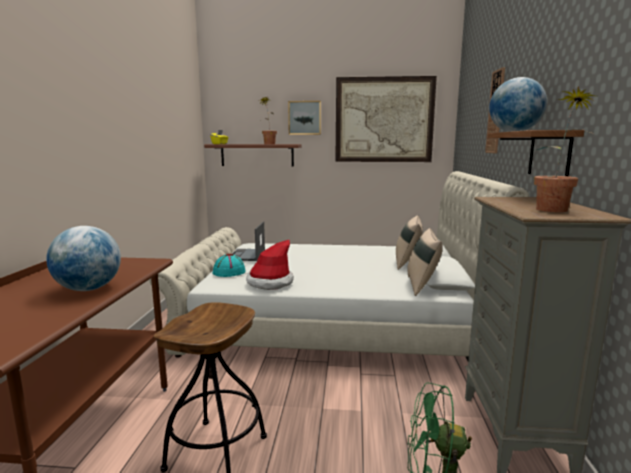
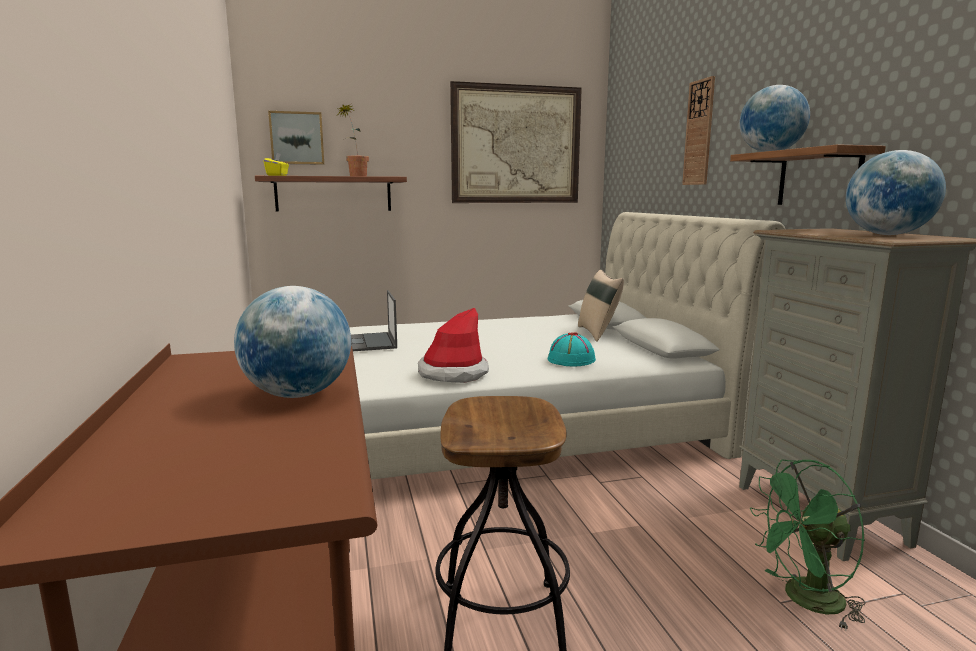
camera: 20 degrees left, 0 degrees up
turquoise hat [212,254,246,277] -> turquoise hat moved to [548,332,596,366]
picture [288,101,321,135] -> picture moved to [268,111,324,165]
beige pillow [407,228,443,296] -> none
potted plant [534,86,594,212] -> globe [846,150,946,235]

